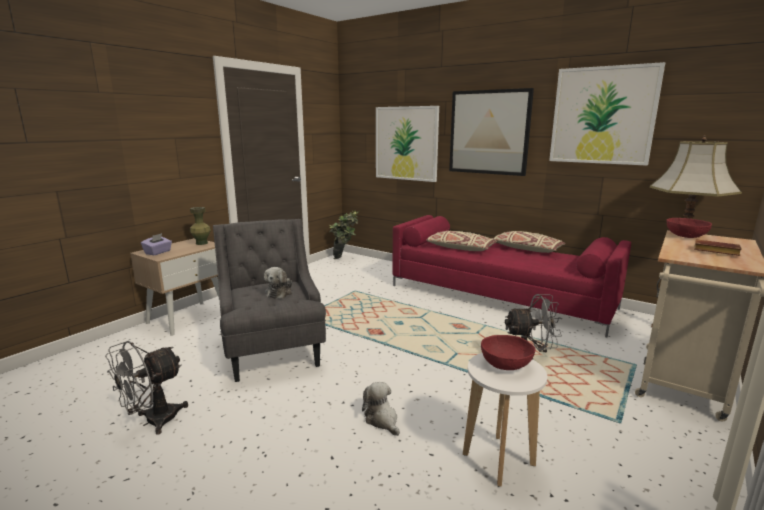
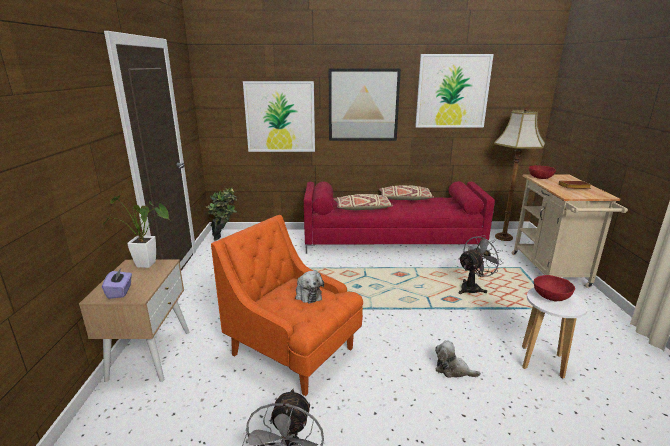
camera: 35 degrees left, 5 degrees up
green vase [190,207,211,245] -> potted plant [103,195,170,268]
grey armchair [213,219,326,382] -> orange armchair [211,215,363,396]

